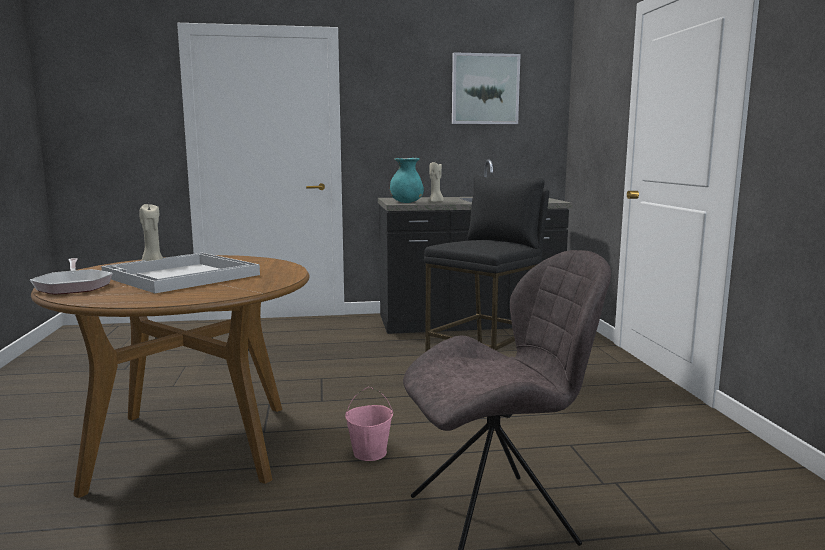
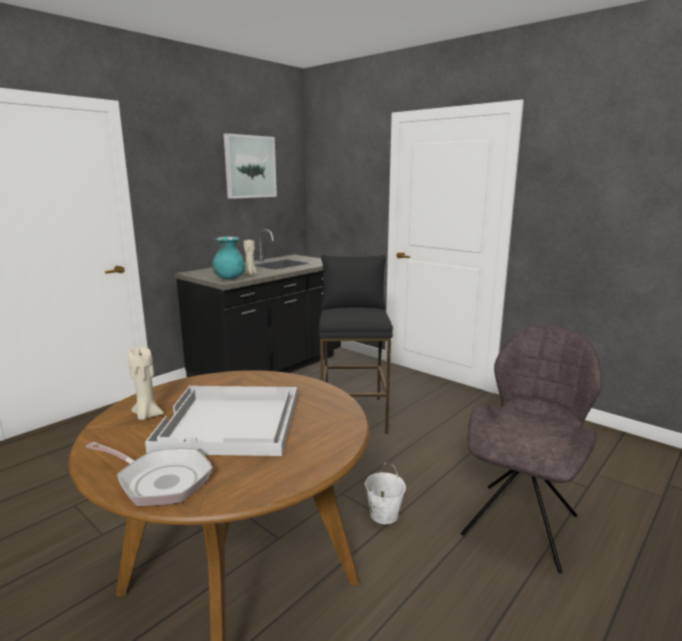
camera: 40 degrees left, 5 degrees up
pink bucket [345,387,393,461] -> white bucket [365,463,406,524]

